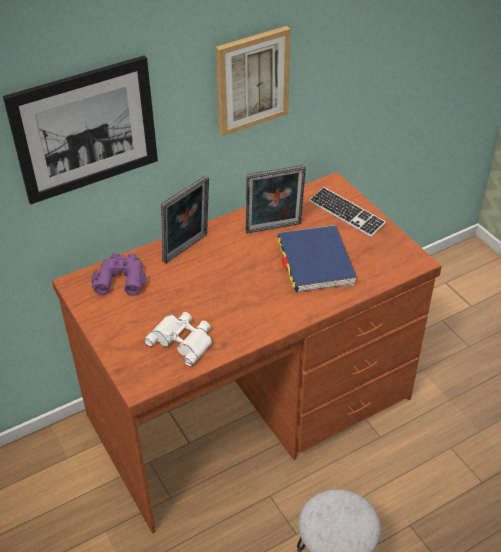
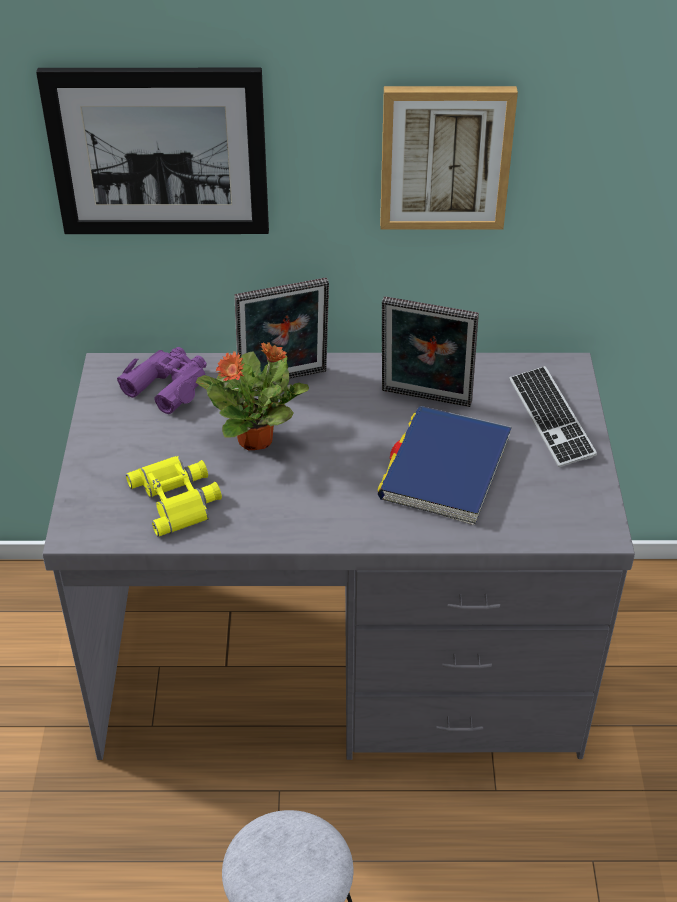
camera: 30 degrees right, 0 degrees up
brown desk [52,172,442,533] -> grey desk [42,353,635,760]
white binoculars [144,312,213,366] -> yellow binoculars [126,455,222,537]
none -> potted plant [196,342,309,451]

